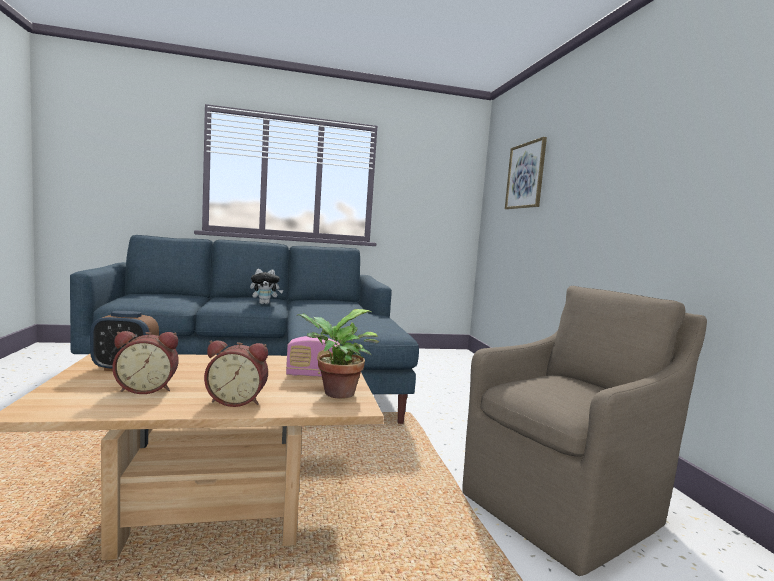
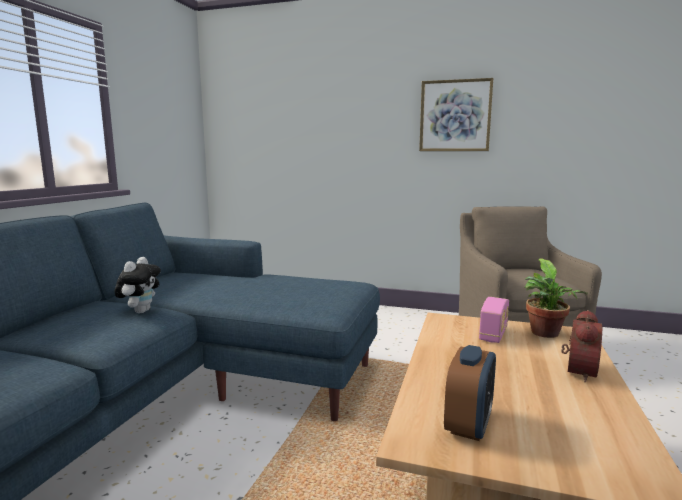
camera: 60 degrees left, 5 degrees up
alarm clock [112,331,179,394] -> none
picture [505,137,547,209] -> picture moved to [419,78,493,151]

